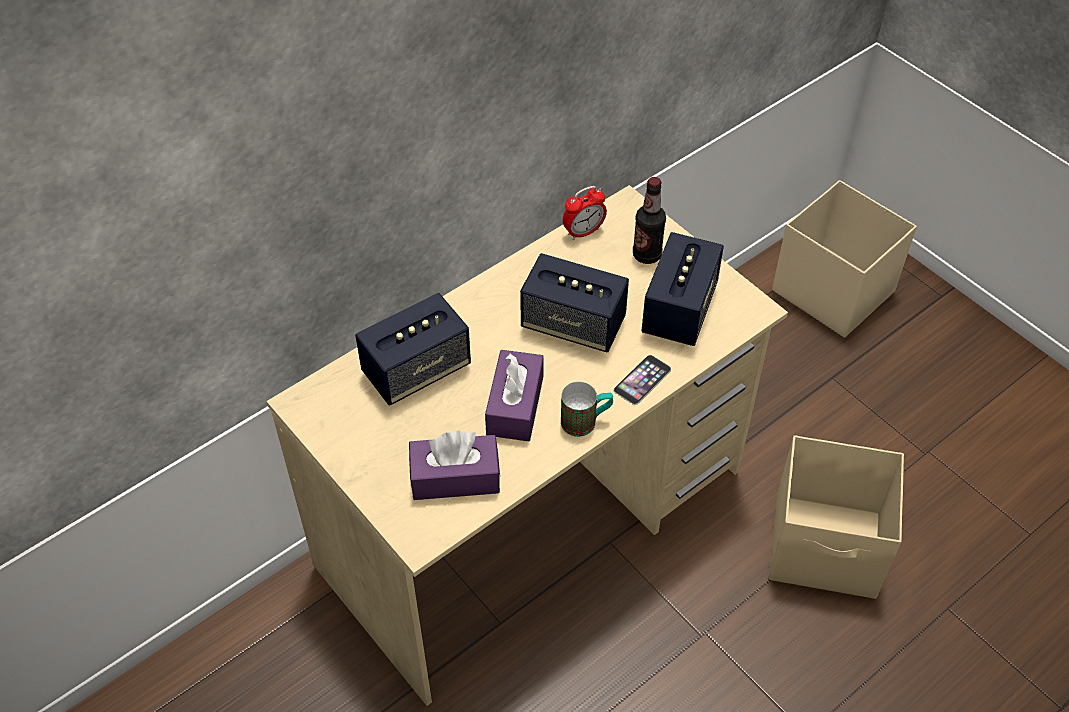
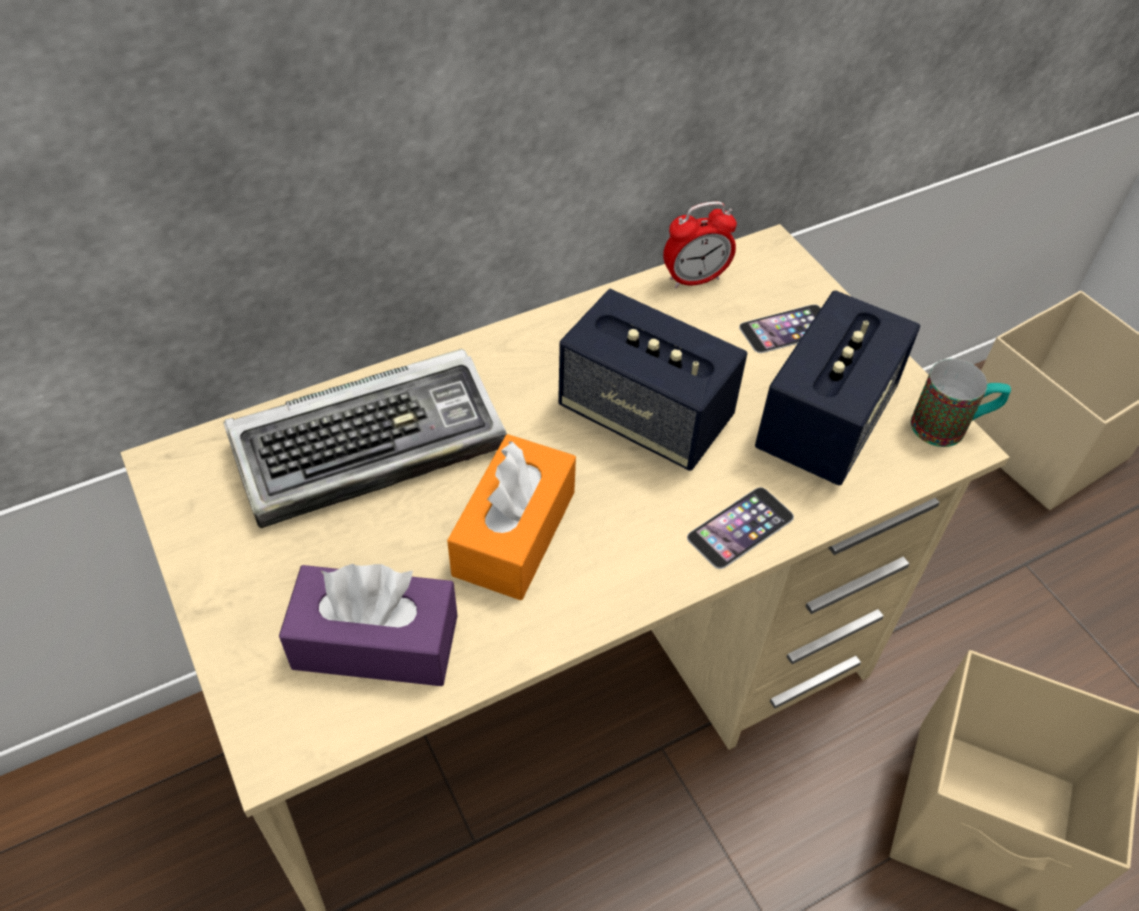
camera: 10 degrees right, 0 degrees up
speaker [355,293,471,405] -> keyboard [223,349,507,528]
purple tissue box [485,350,544,441] -> orange tissue box [447,434,576,600]
mug [561,382,613,437] -> mug moved to [911,359,1011,447]
bottle [633,177,666,264] -> phone [739,304,821,353]

